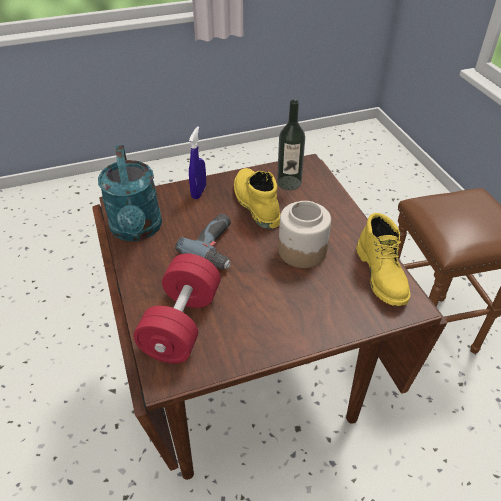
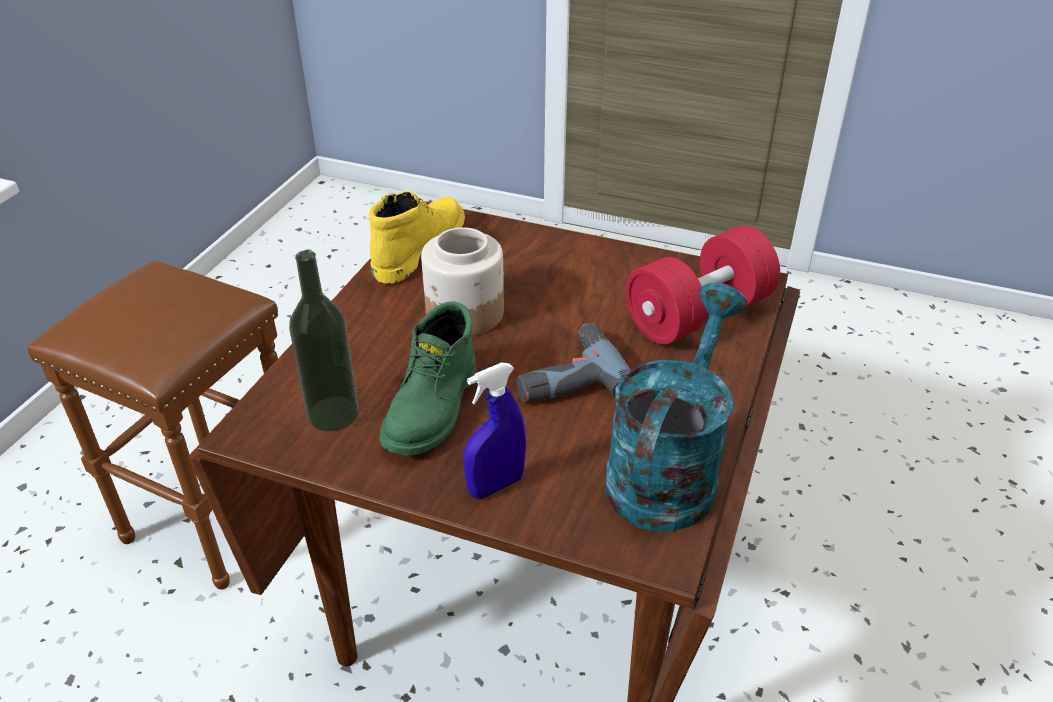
camera: 140 degrees left, 5 degrees down
yellow boot [234,168,280,229] -> green boot [380,301,476,456]

